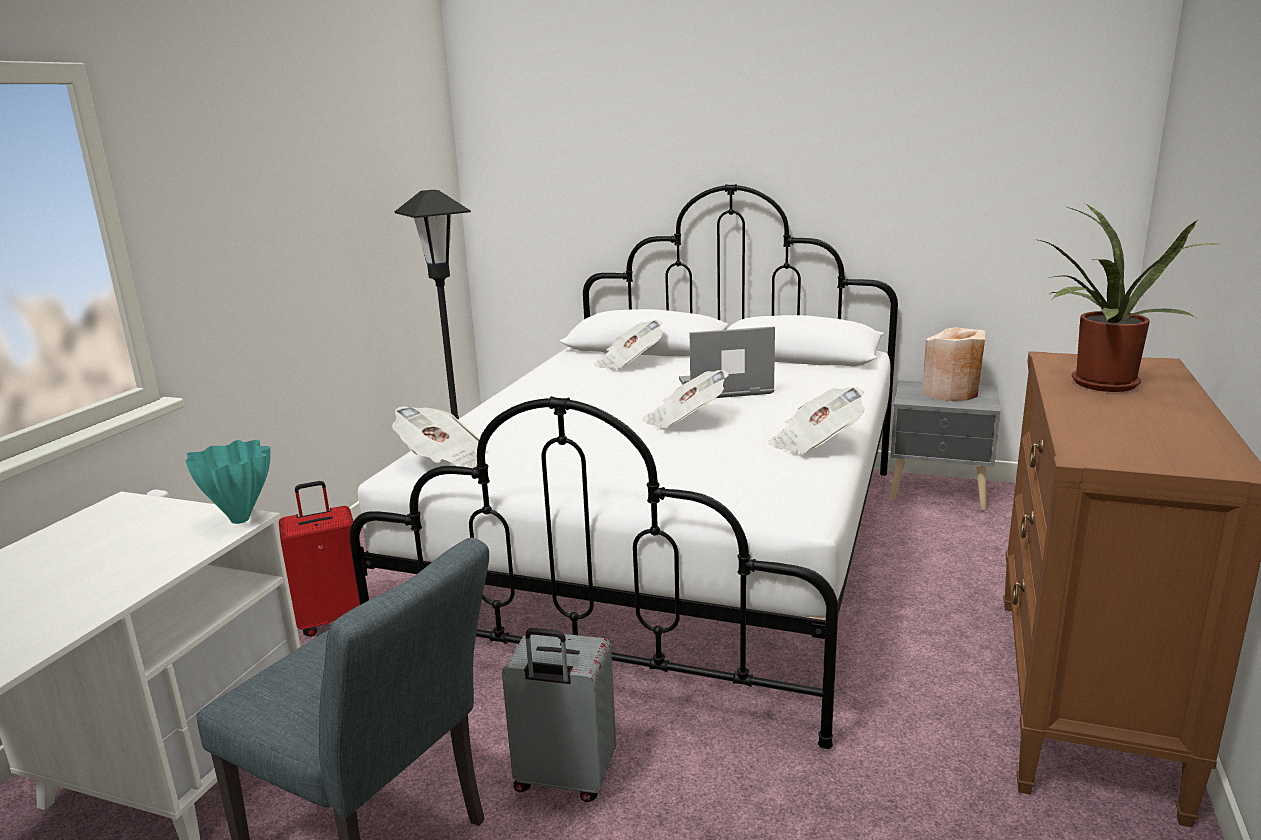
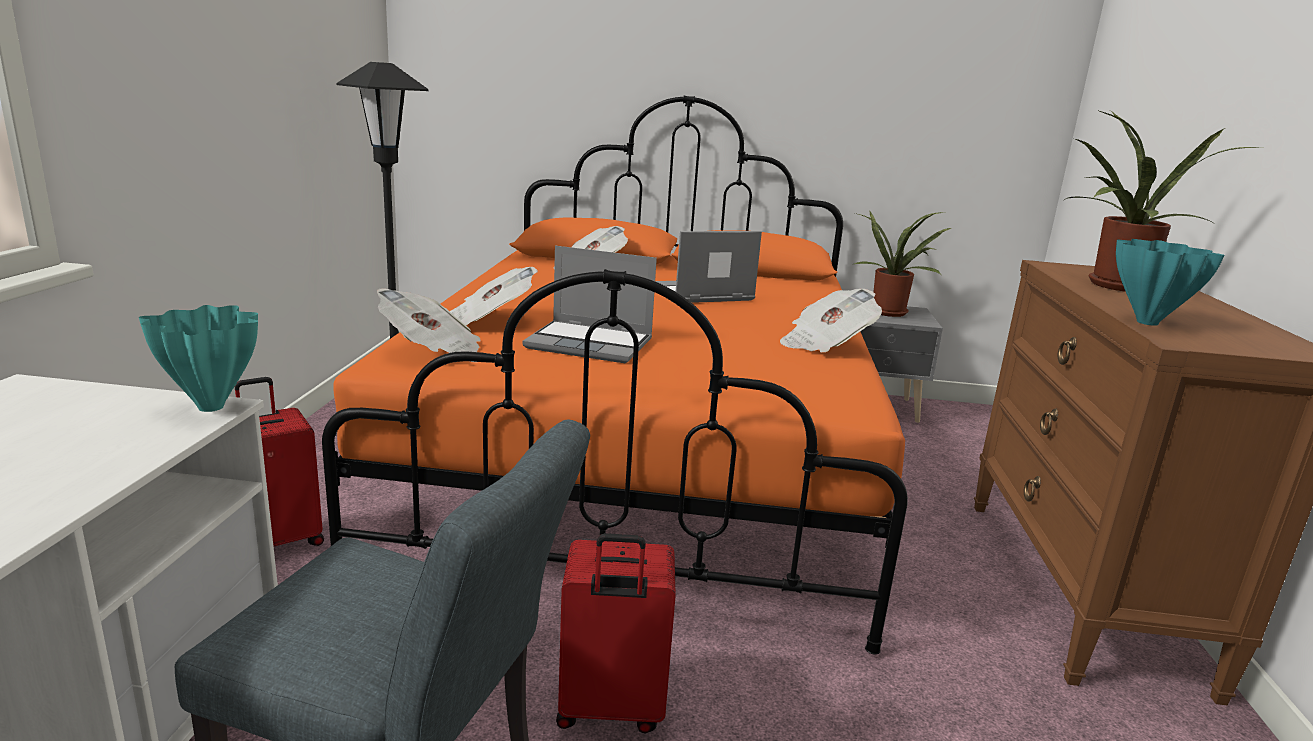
camera: 15 degrees left, 0 degrees up
white bed [349,184,898,749] -> orange bed [322,95,908,655]
grey suitcase [502,628,616,802] -> red suitcase [556,533,676,733]
newspaper [642,370,729,429] -> newspaper moved to [450,267,538,325]
beige vase [922,327,985,401] -> potted plant [855,210,951,317]
none -> laptop [522,246,657,363]
none -> turquoise vase [1116,239,1224,326]

